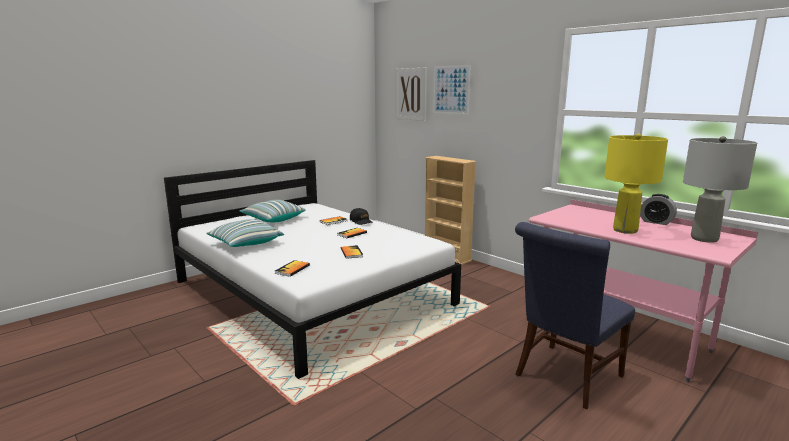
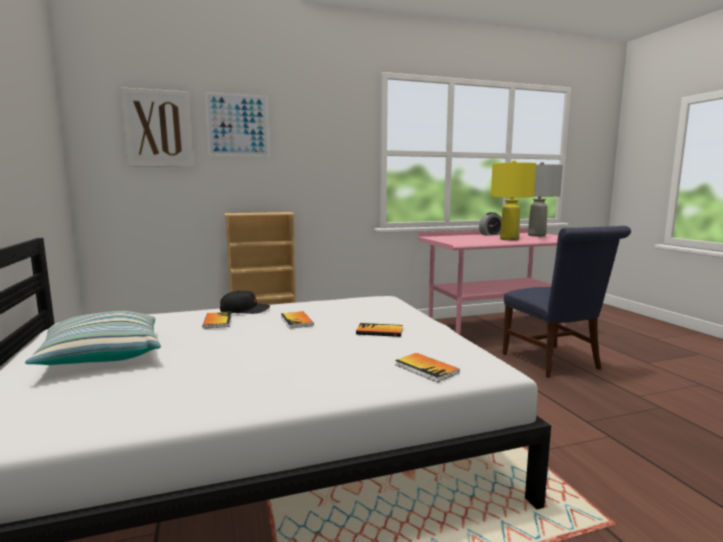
camera: 65 degrees left, 5 degrees down
pillow [206,219,284,247] -> none

